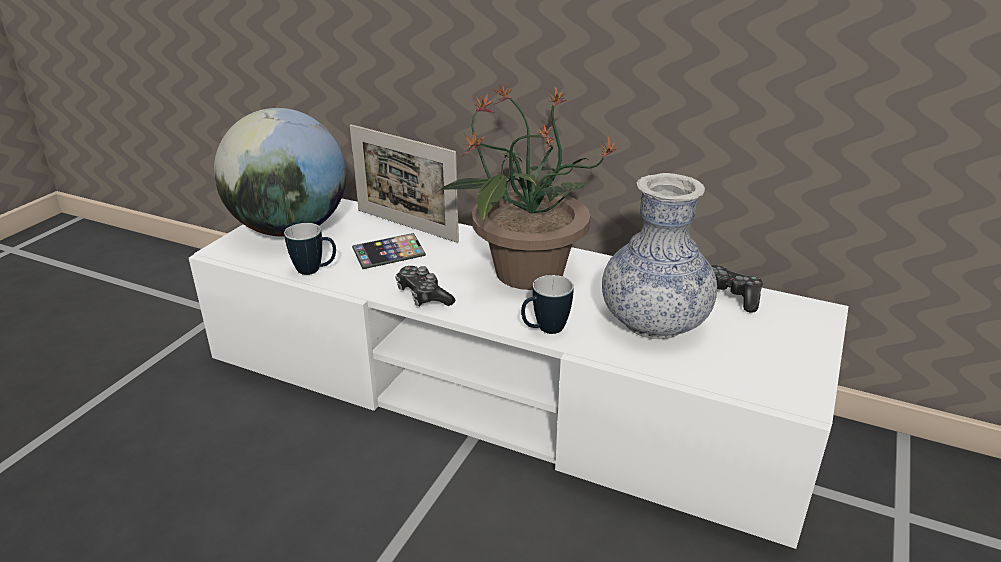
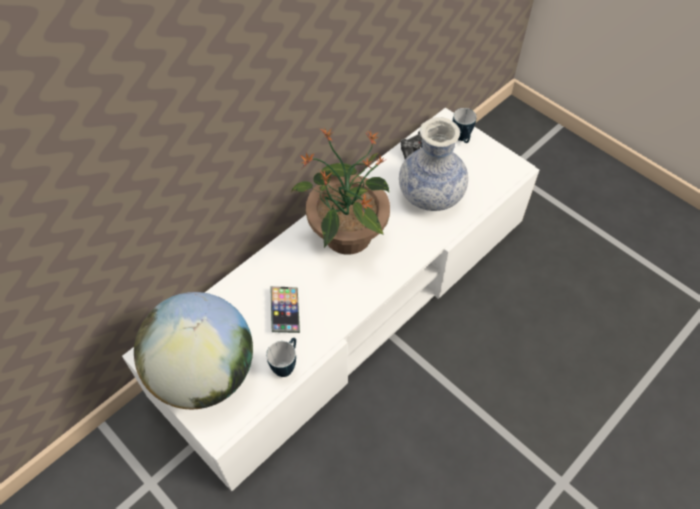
camera: 70 degrees left, 25 degrees up
picture frame [350,124,459,243] -> none
game controller [395,266,455,306] -> none
mug [521,275,574,334] -> mug moved to [453,108,477,143]

